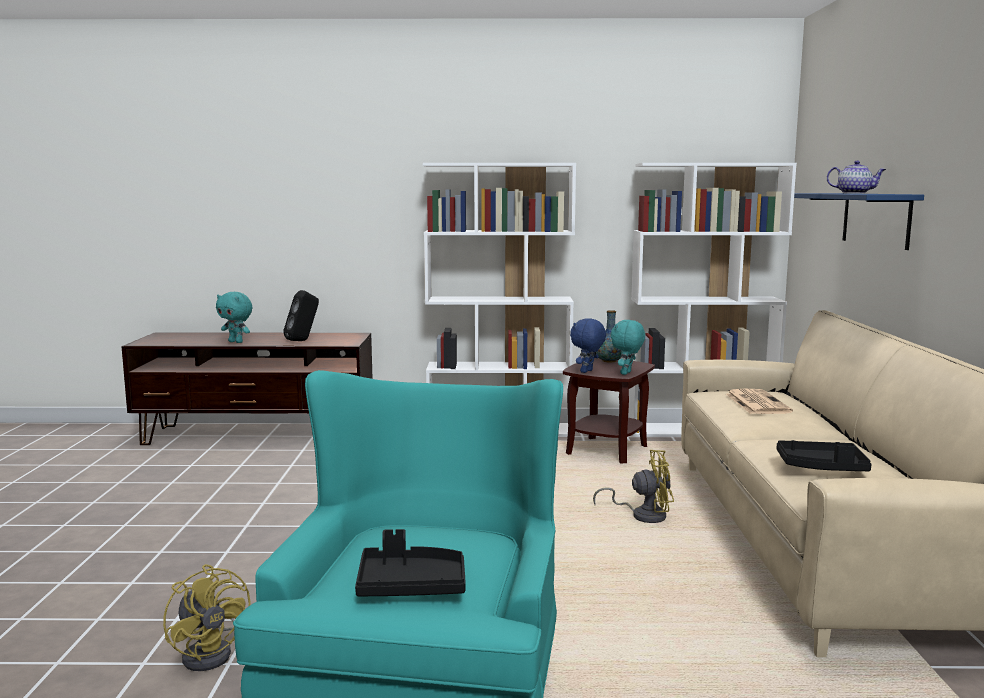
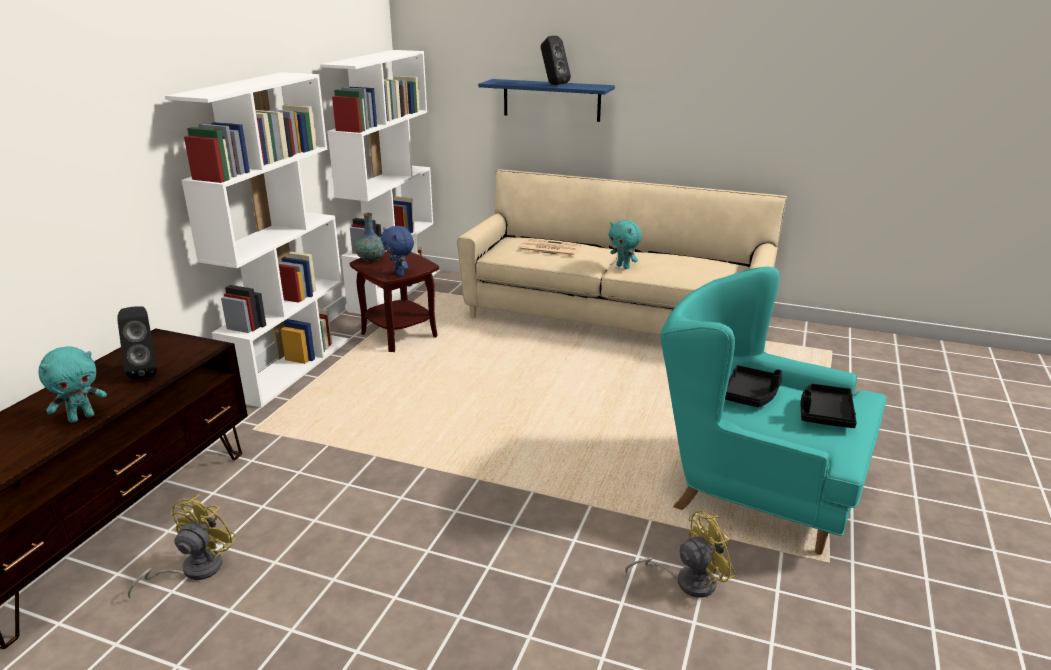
camera: 70 degrees left, 15 degrees up
yellow fan [593,450,674,523] -> yellow fan moved to [128,495,237,599]
turquoise plush toy [611,320,645,375] -> turquoise plush toy moved to [609,220,642,269]
black tray [777,440,872,471] -> black tray moved to [725,365,782,407]
teapot [827,161,886,193] -> black speaker [541,36,571,85]

